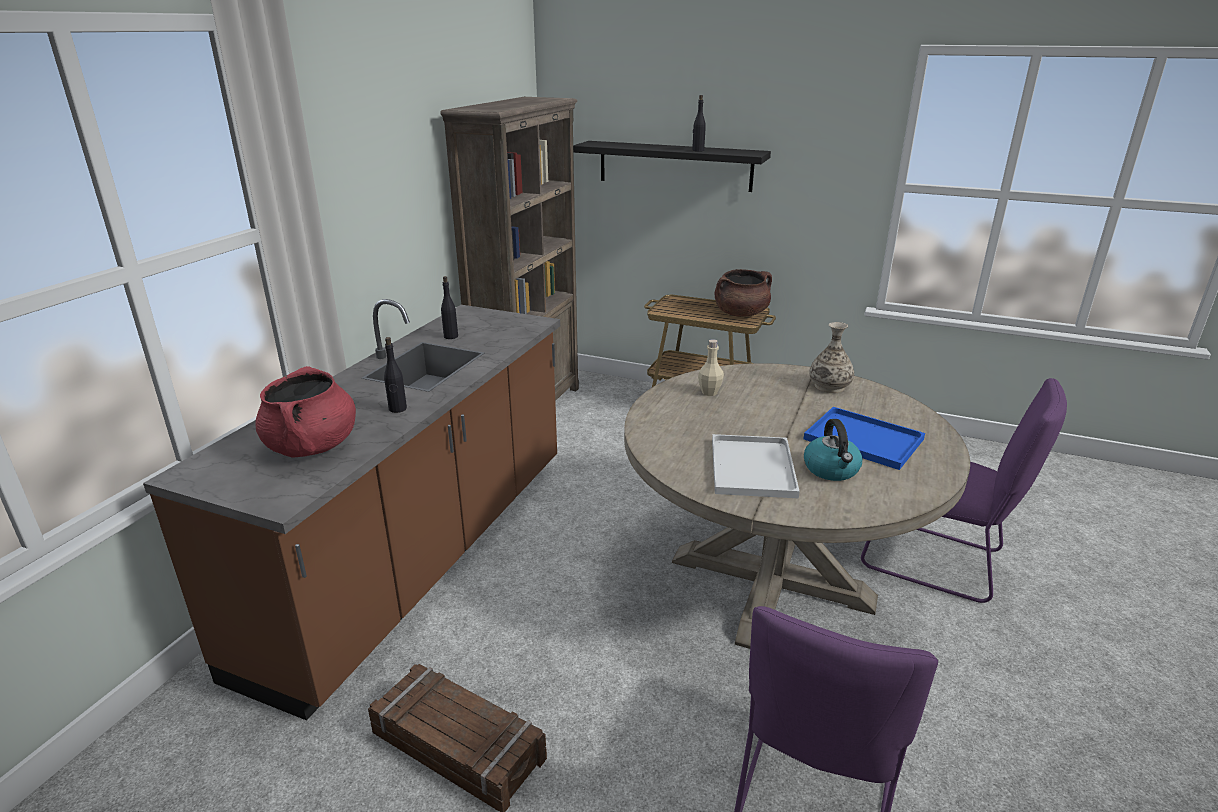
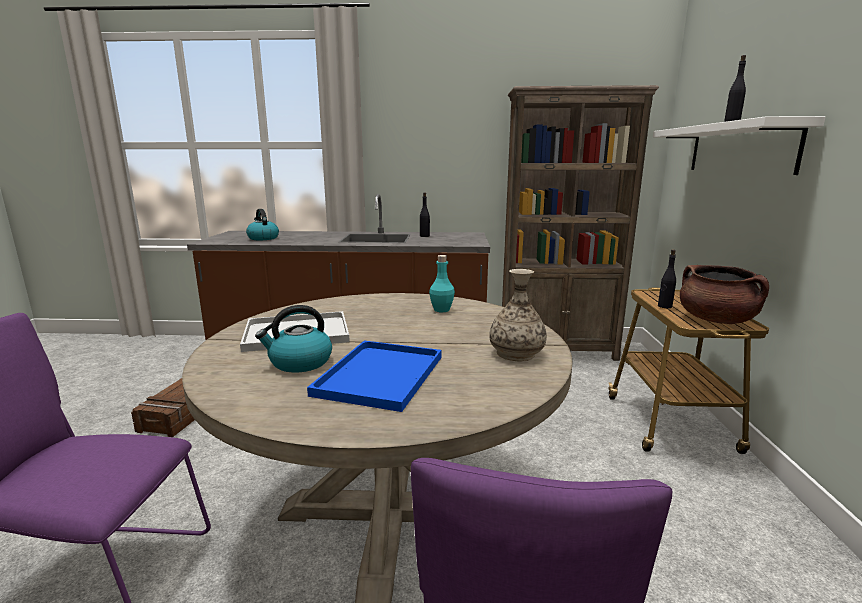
camera: 70 degrees right, 10 degrees down
red cooking pot [255,366,356,458] -> kettle [246,209,279,240]
black bottle [384,337,407,413] -> black bottle moved to [658,249,676,308]
black shelf [573,141,771,192] -> white shelf [653,116,825,175]
beige bottle [698,339,724,396] -> turquoise bottle [429,255,455,312]

